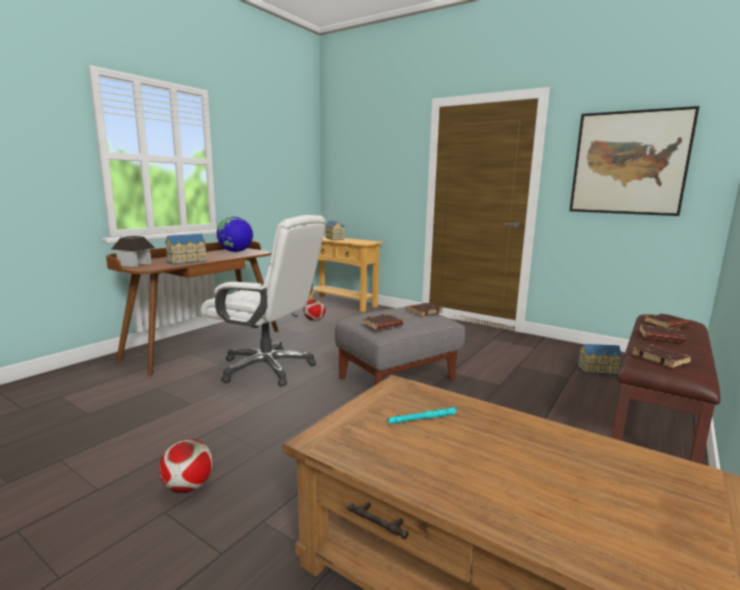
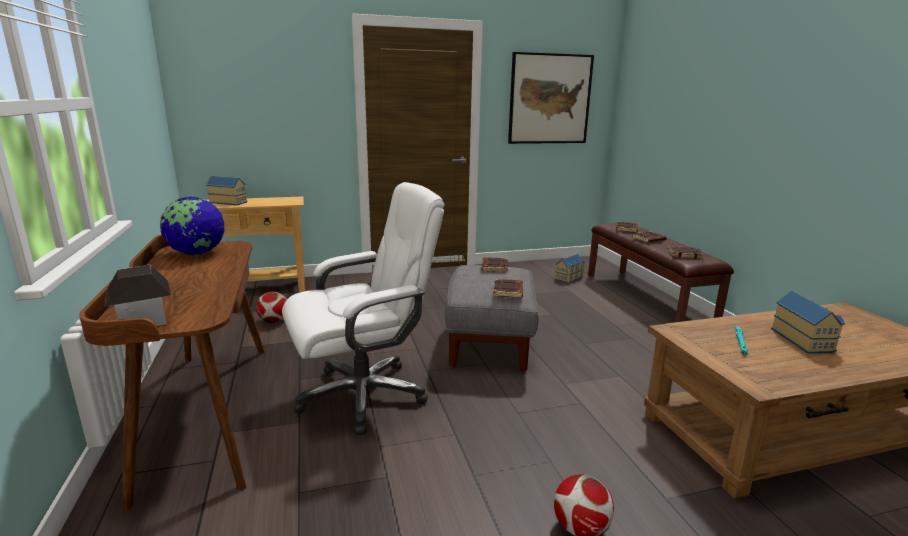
camera: 50 degrees left, 5 degrees up
toy house [165,234,207,264] -> toy house moved to [771,291,845,354]

